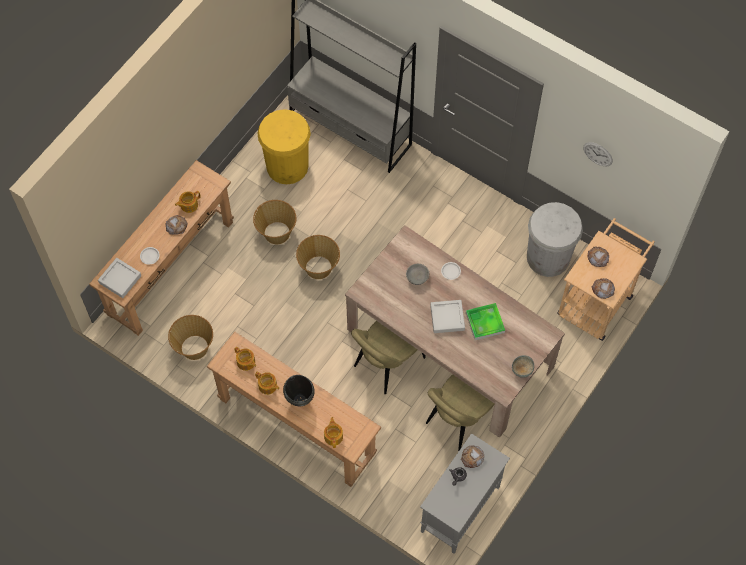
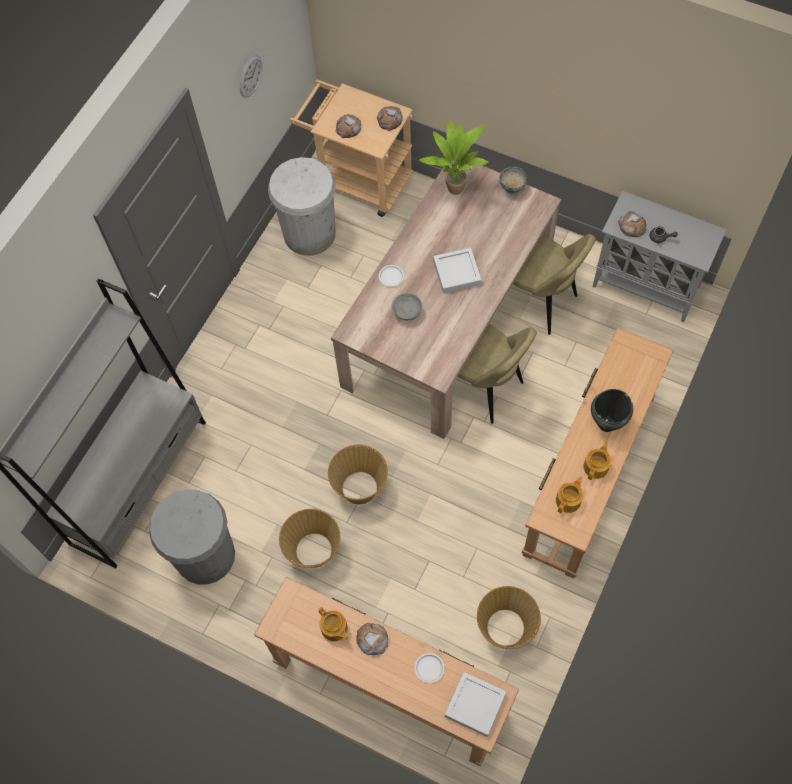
camera: 95 degrees left, 0 degrees up
yellow trash can [257,109,311,184] -> grey trash can [149,489,235,585]
teapot [324,417,343,448] -> none
tray [466,303,505,340] -> none
none -> potted plant [419,119,489,195]

